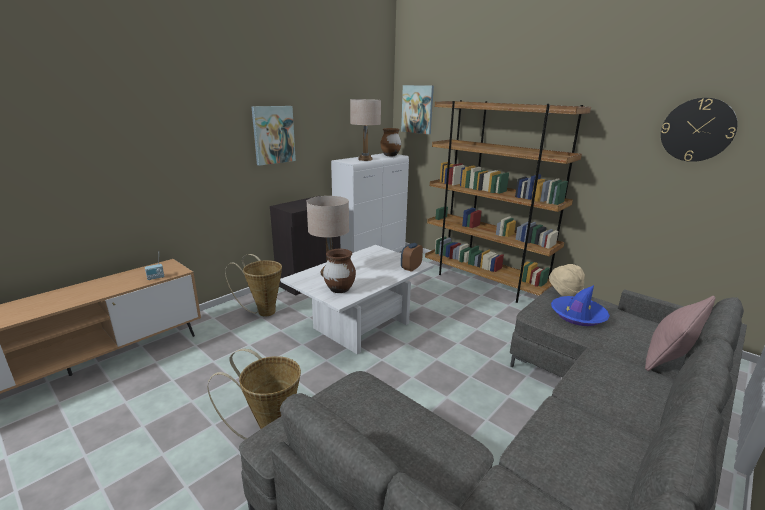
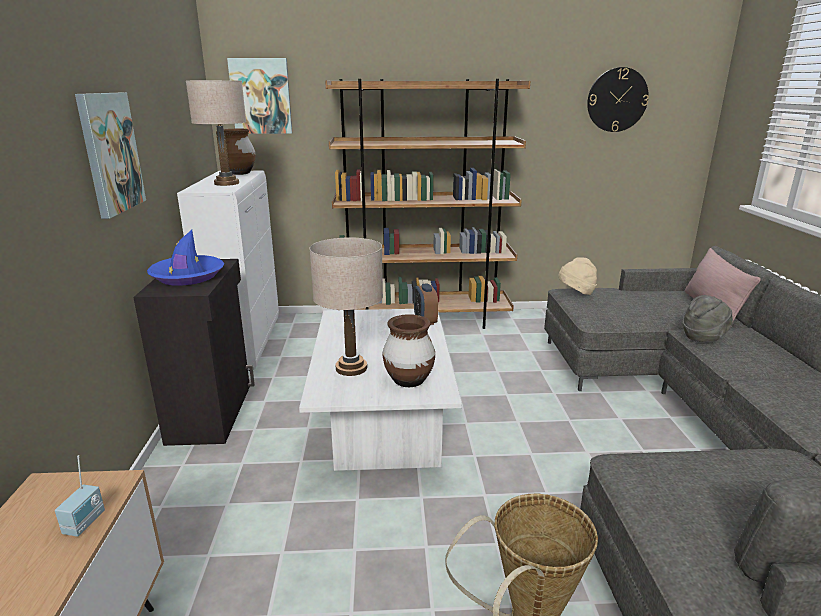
camera: 45 degrees left, 0 degrees up
basket [225,254,282,317] -> none
blue hat [551,285,610,326] -> blue hat moved to [147,230,225,285]
none -> grey hat [683,295,733,342]

